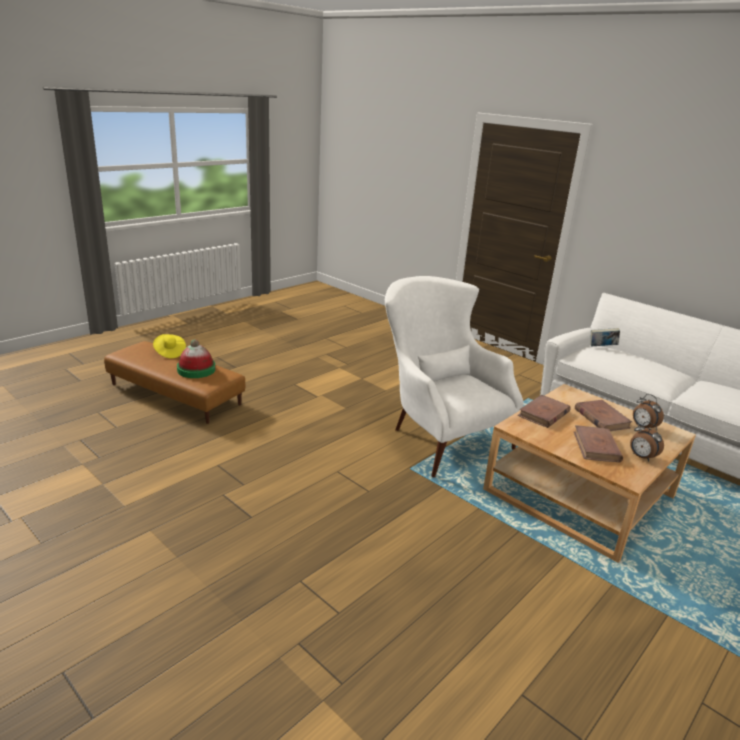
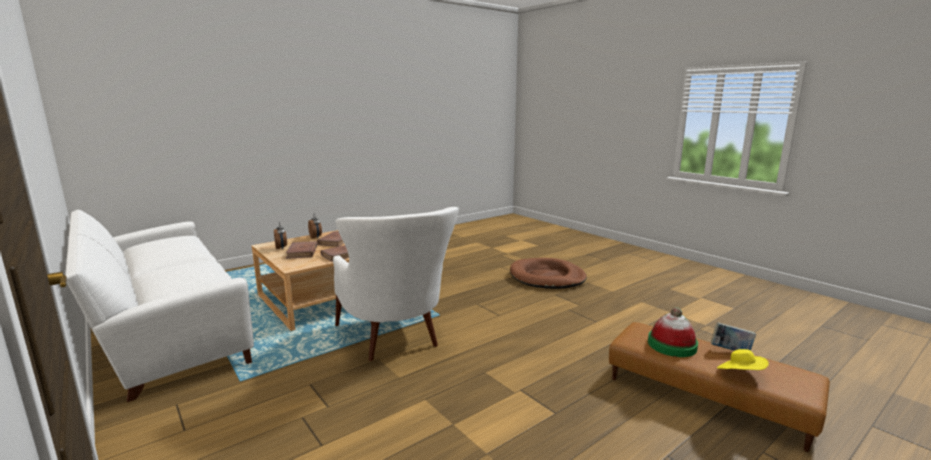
camera: 170 degrees left, 10 degrees down
book [590,328,620,346] -> book moved to [711,322,756,351]
none -> brown dog bed [510,258,587,289]

